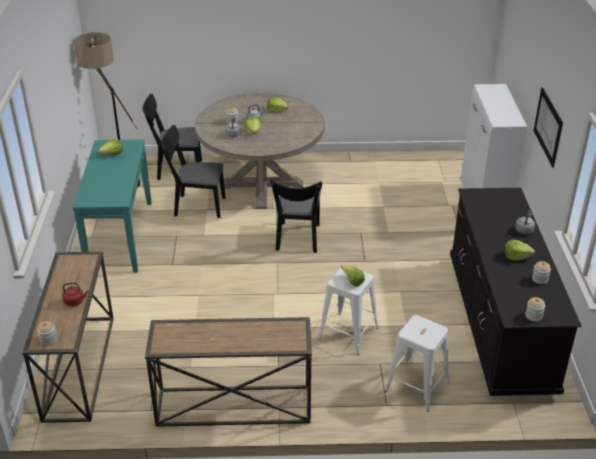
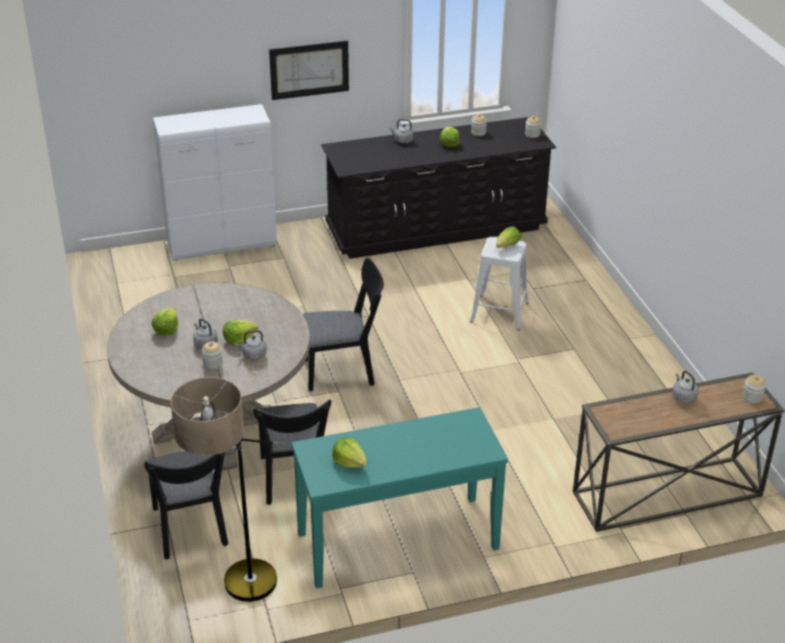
camera: 105 degrees left, 0 degrees up
red kettle [62,282,88,306] -> grey kettle [672,371,699,403]
console table [145,317,312,427] -> none
white stool [384,315,450,412] -> none

